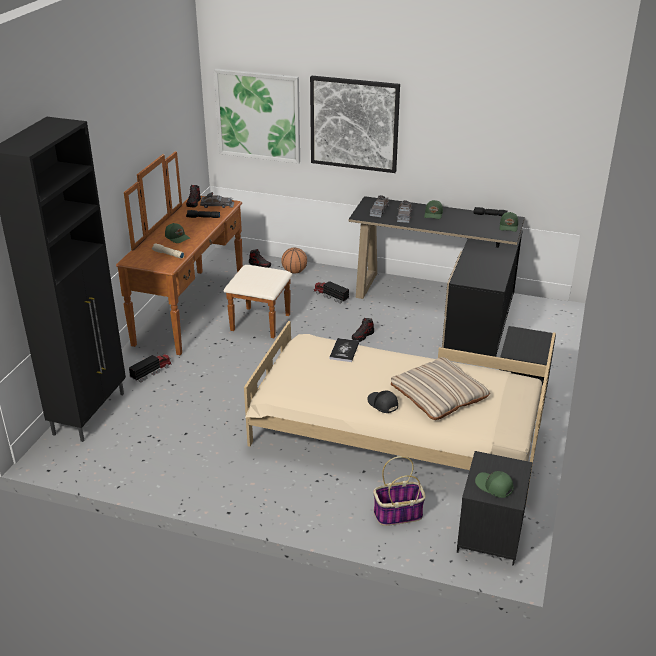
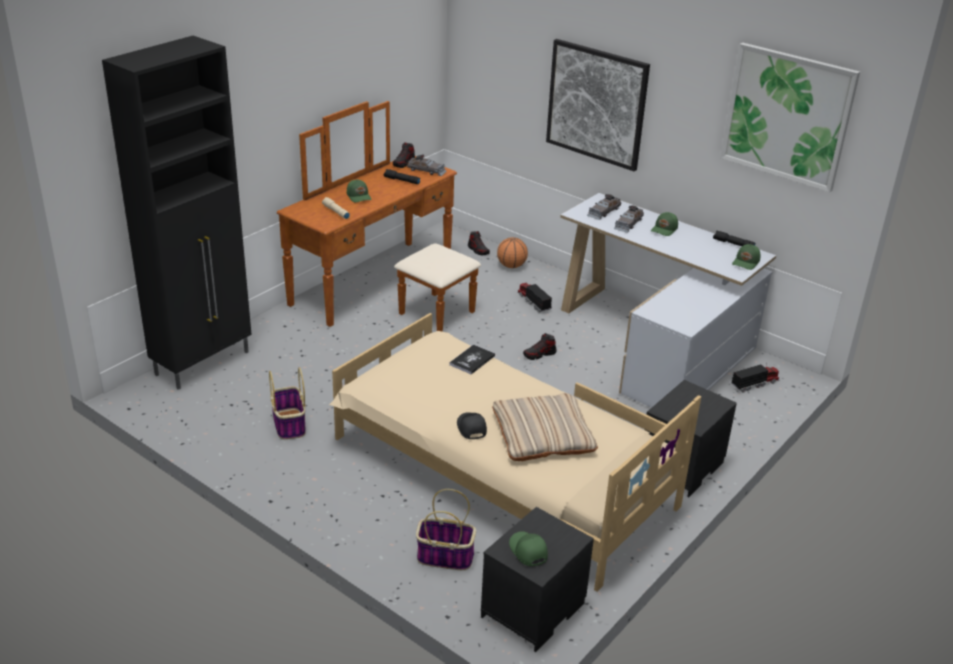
camera: 20 degrees right, 0 degrees up
toy truck [129,352,172,383] -> toy truck moved to [731,364,779,393]
picture [214,69,300,164] -> picture moved to [720,43,860,192]
black desk [348,196,525,357] -> white desk [560,193,776,408]
none -> basket [269,367,306,440]

